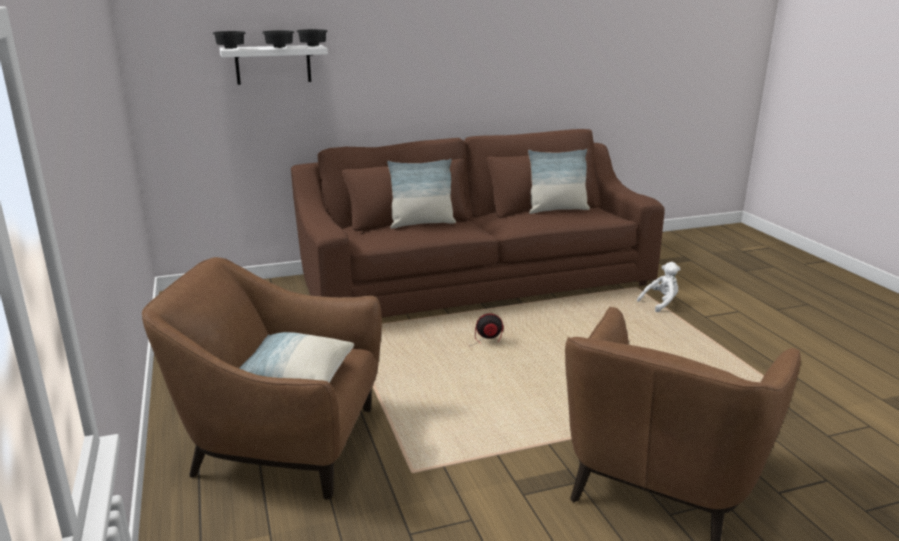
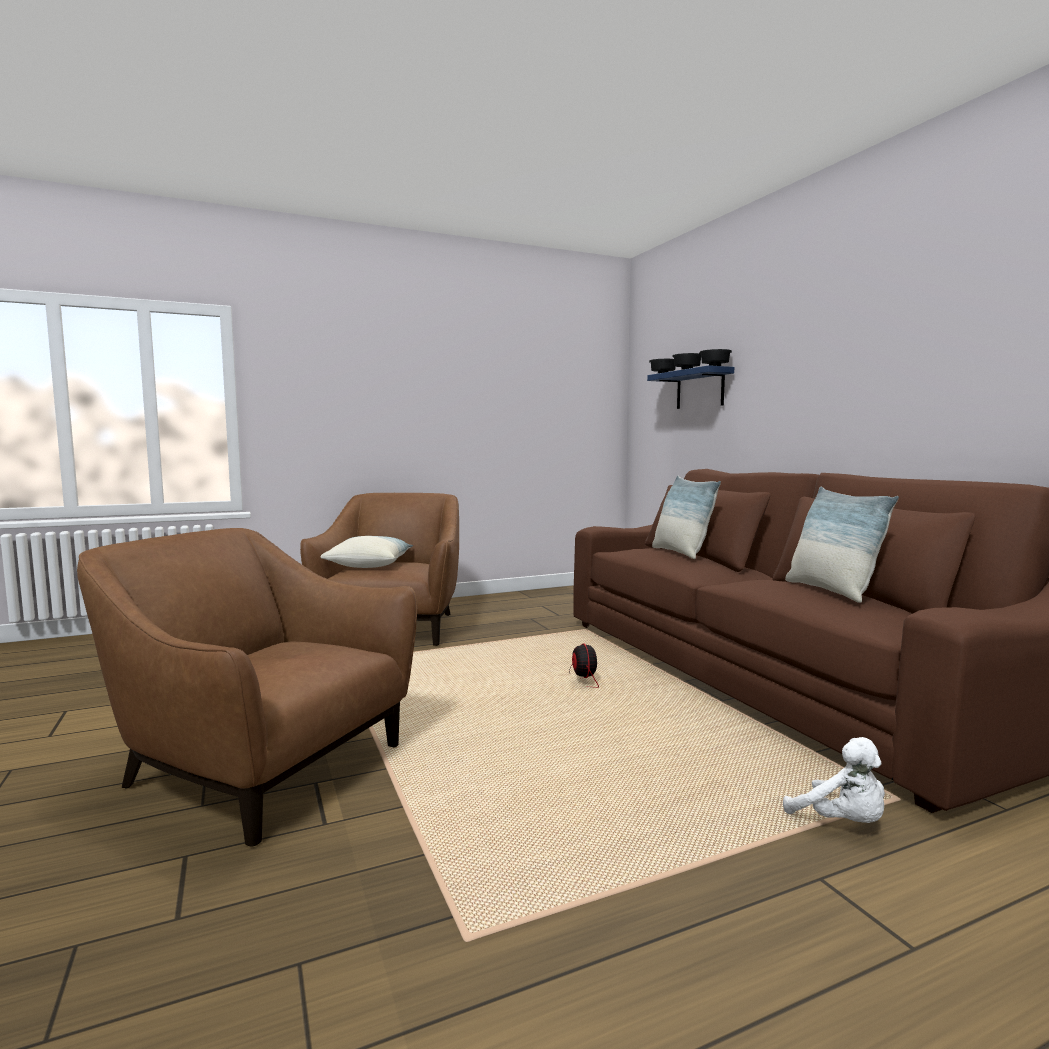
camera: 85 degrees right, 15 degrees down
white shelf [219,45,328,85] -> blue shelf [647,365,734,409]

